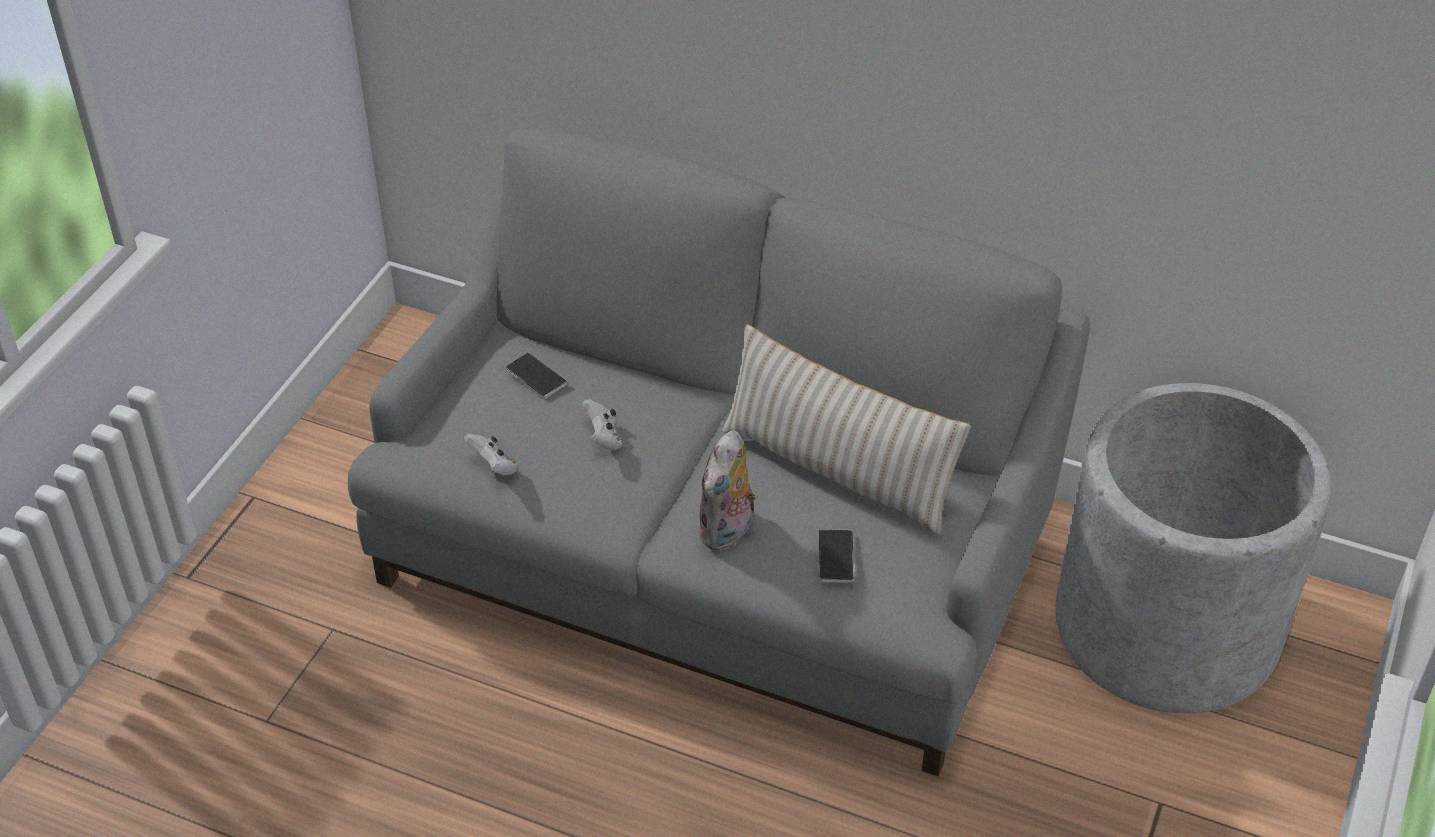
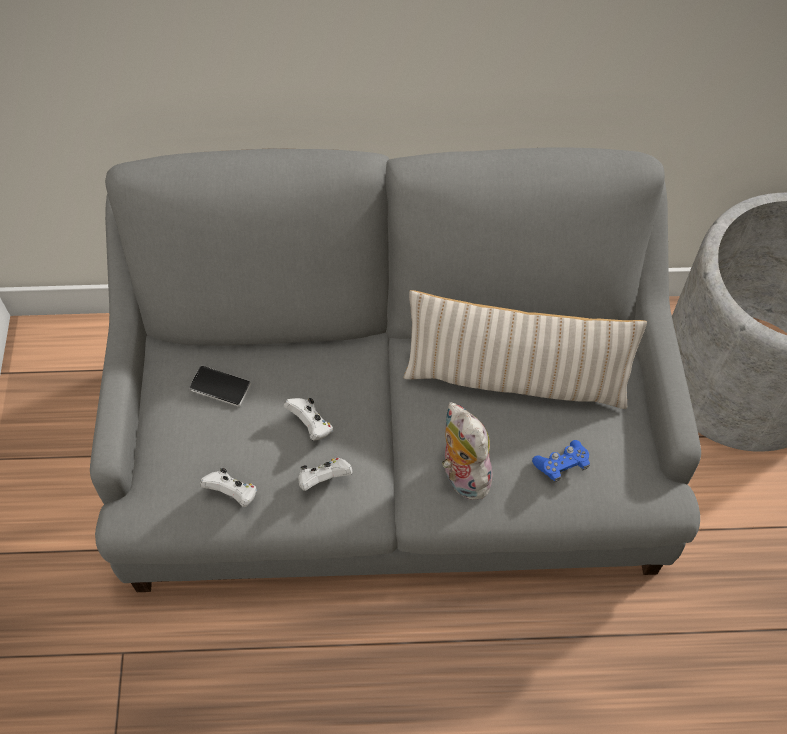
camera: 25 degrees left, 15 degrees up
plush toy [698,431,758,551] -> plush toy turned 150 degrees clockwise [442,402,493,500]
phone [818,529,855,583] -> blue game controller [532,440,590,482]
none -> white game controller [298,458,353,491]

